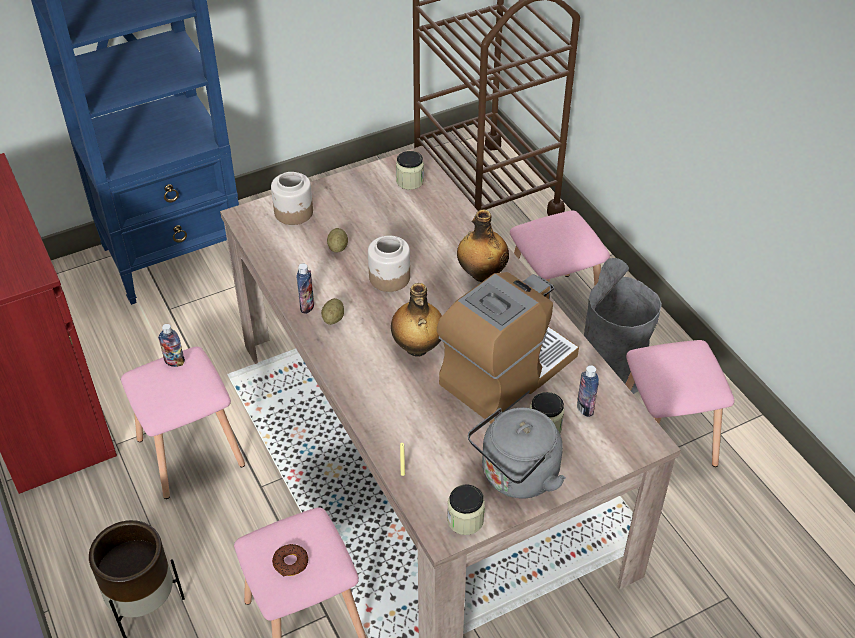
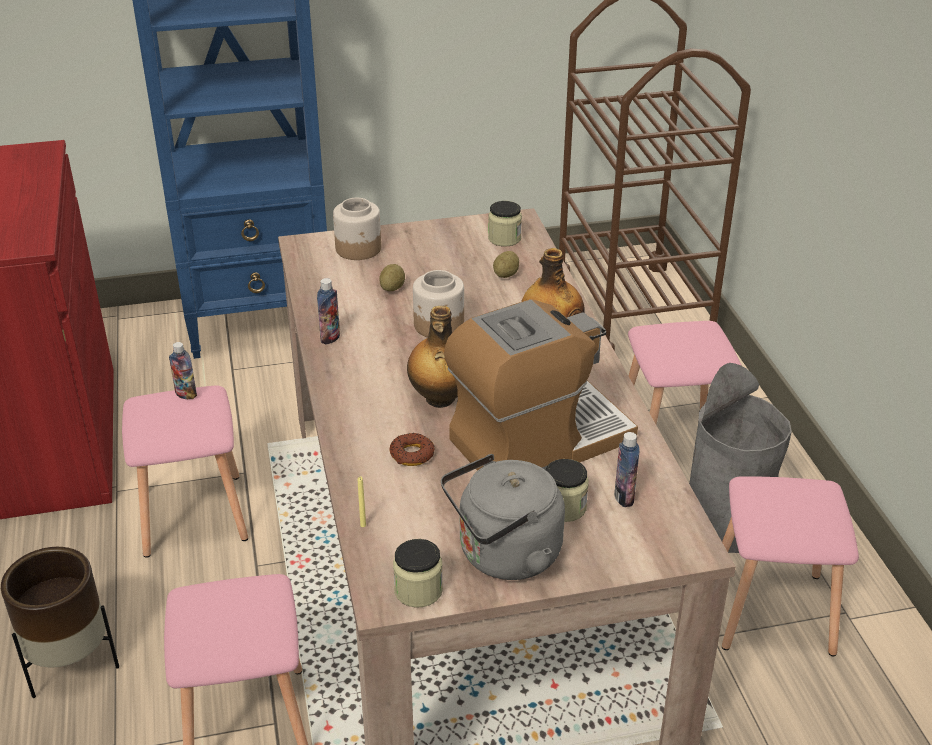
camera: 15 degrees right, 10 degrees down
donut [272,544,308,576] -> donut moved to [389,433,434,466]
potato [321,298,344,325] -> potato moved to [493,251,519,278]

